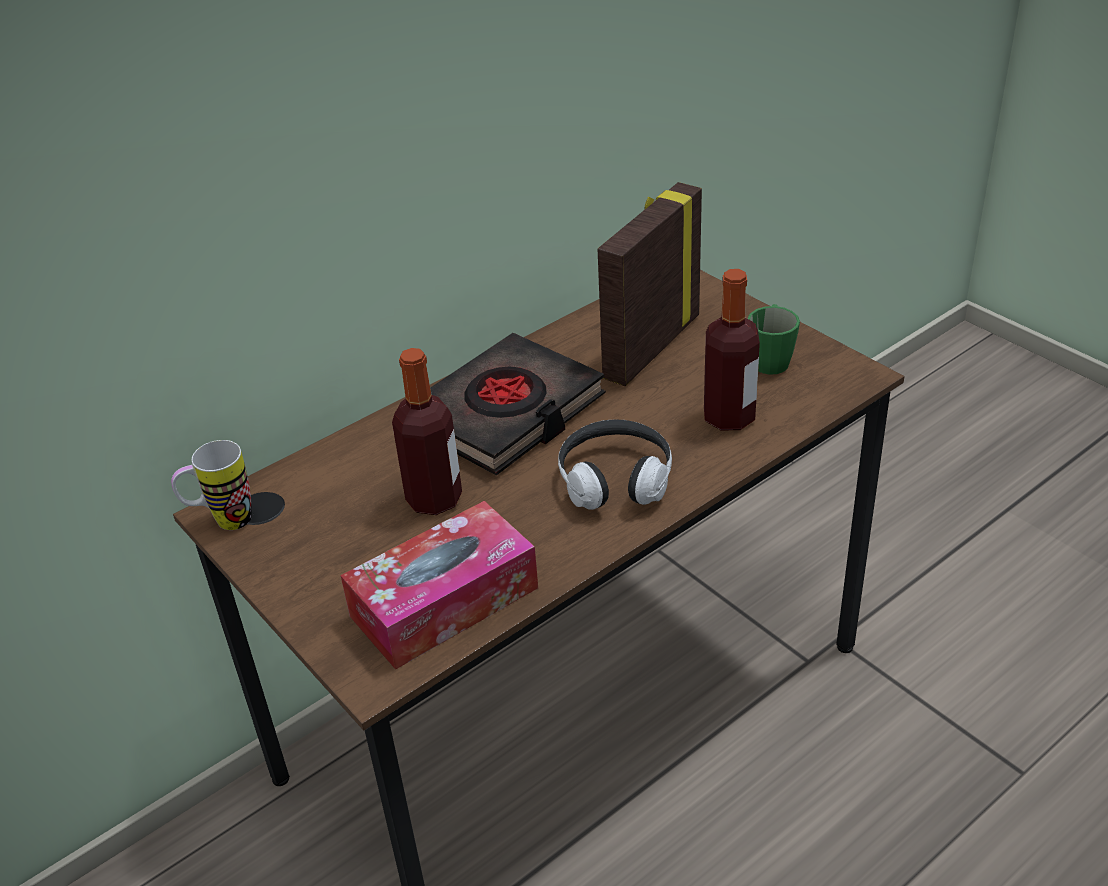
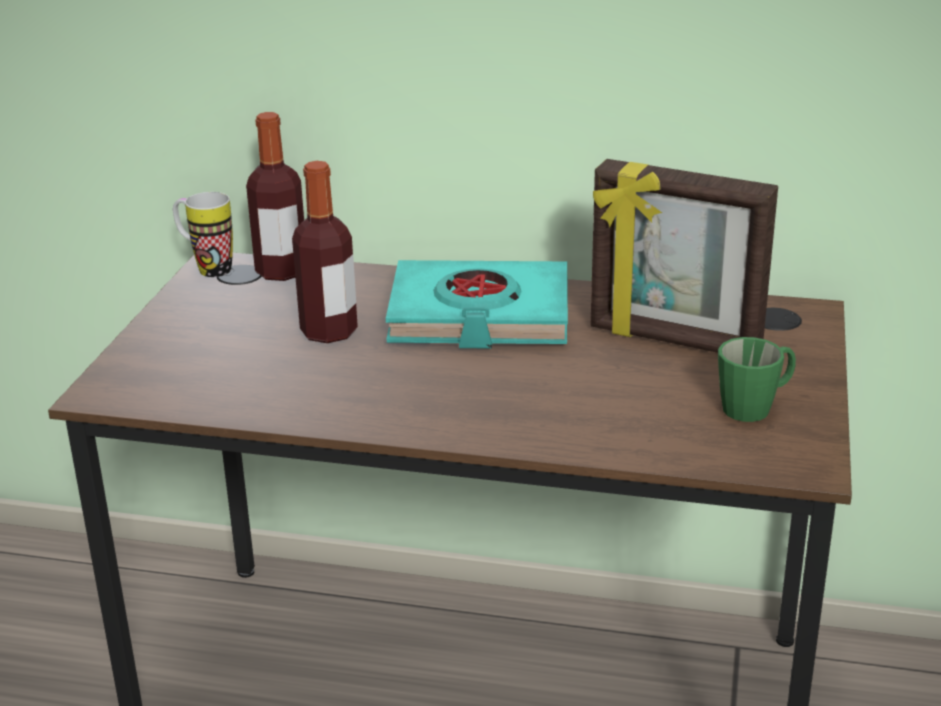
camera: 50 degrees right, 10 degrees down
tissue box [340,501,538,670] -> none
black book [430,333,606,476] -> turquoise book [386,260,568,349]
headphones [558,420,672,510] -> none
picture frame [598,182,702,386] -> picture frame turned 150 degrees counterclockwise [591,159,778,353]
bottle [704,269,760,430] -> bottle moved to [246,112,304,281]

